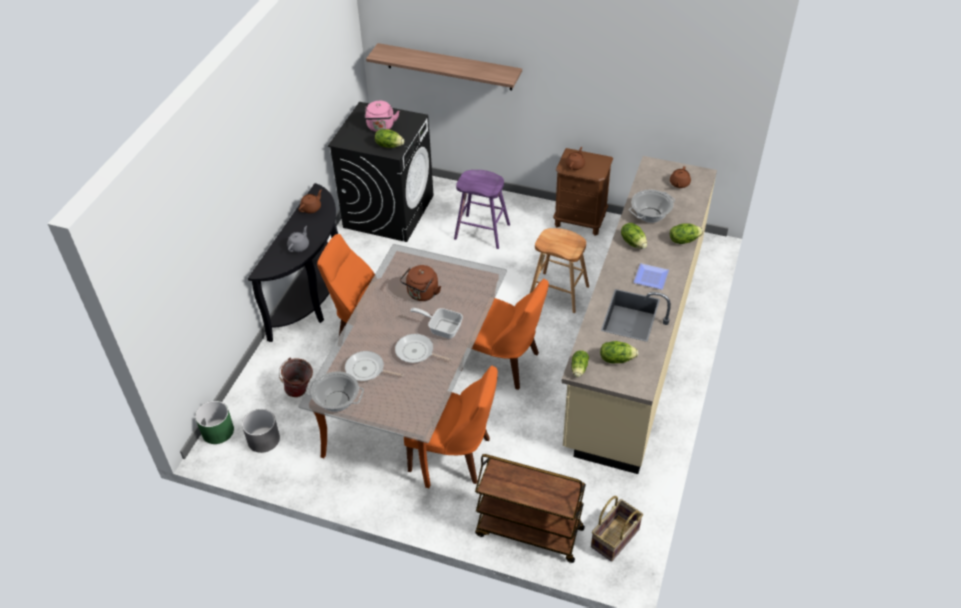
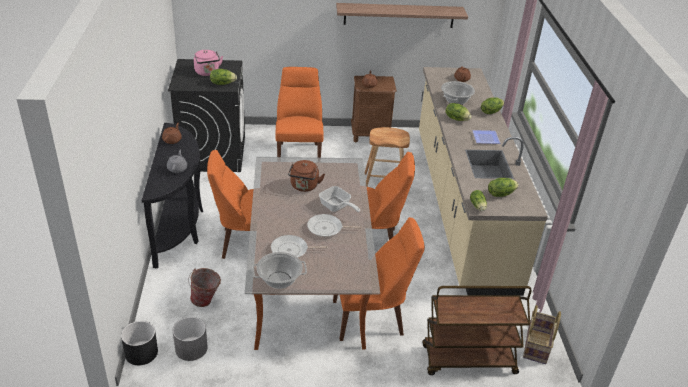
camera: 25 degrees left, 10 degrees down
green planter [195,401,234,444] -> black planter [121,321,158,365]
shelf [366,43,522,90] -> shelf moved to [336,3,468,28]
frying pan [410,308,463,339] -> frying pan turned 135 degrees counterclockwise [319,186,360,212]
purple stool [454,170,510,249] -> orange chair [275,67,323,158]

